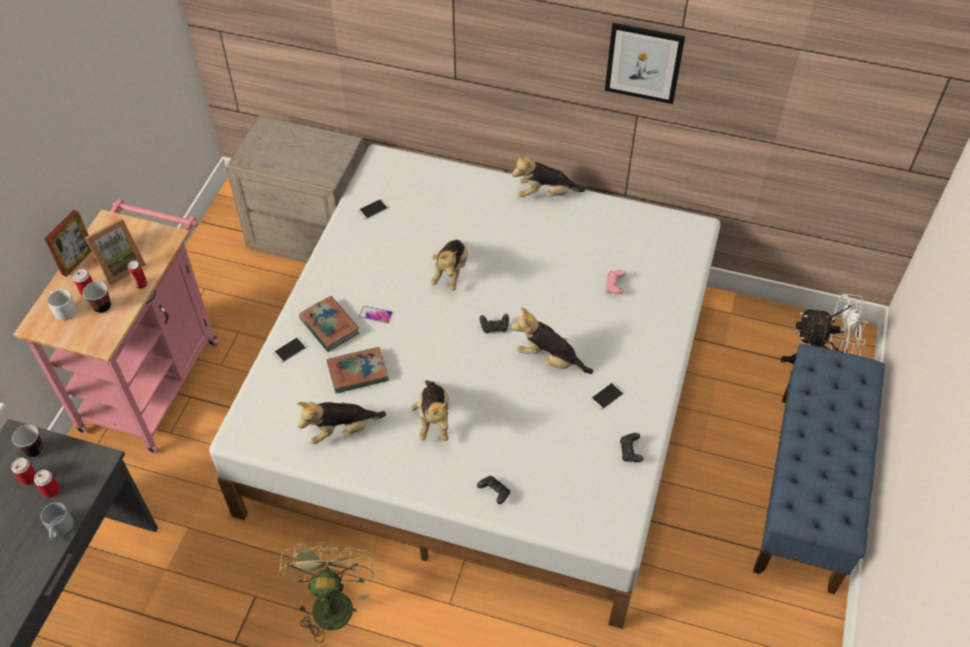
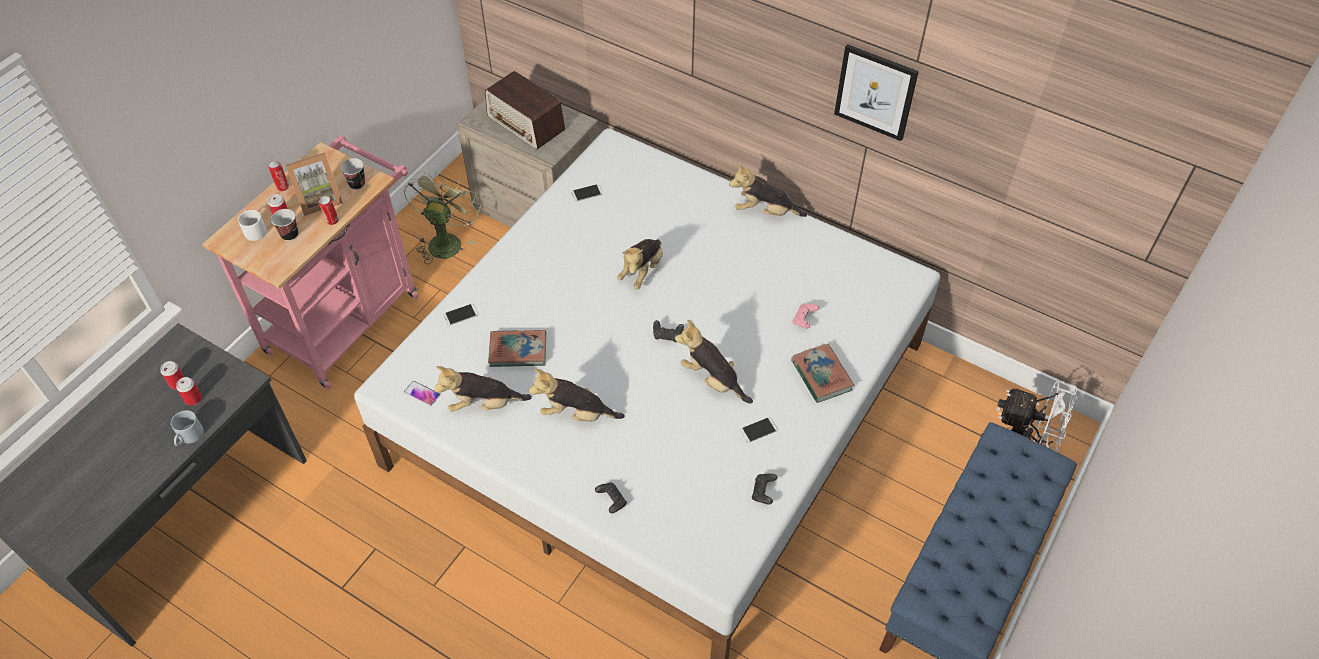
camera: 15 degrees right, 0 degrees up
cup [12,425,44,458] -> cup moved to [340,158,366,190]
picture frame [45,210,92,277] -> can [269,160,289,191]
green fan [279,542,374,642] -> green fan moved to [404,171,481,264]
book [299,296,359,352] -> book moved to [791,344,854,403]
phone [359,306,392,323] -> phone moved to [404,381,440,406]
plush toy [411,380,449,441] -> plush toy turned 90 degrees clockwise [529,369,625,422]
none -> radio [485,71,565,150]

